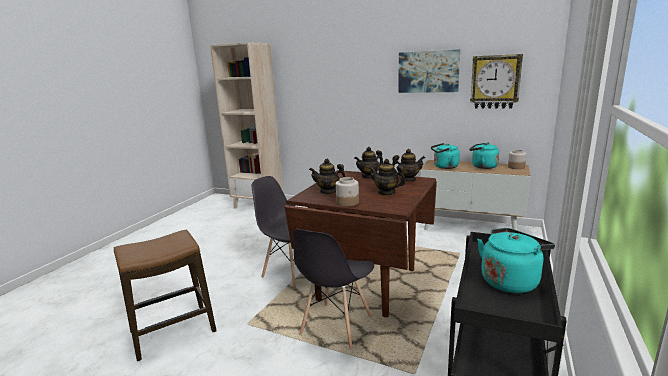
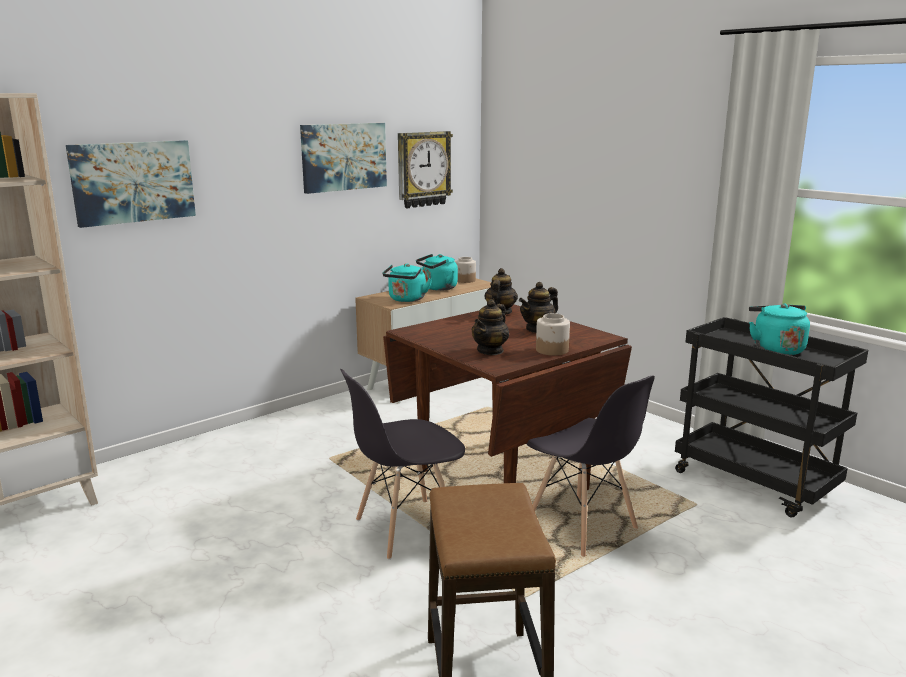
camera: 65 degrees left, 0 degrees up
teapot [354,147,383,179] -> none
none -> picture [66,140,196,228]

